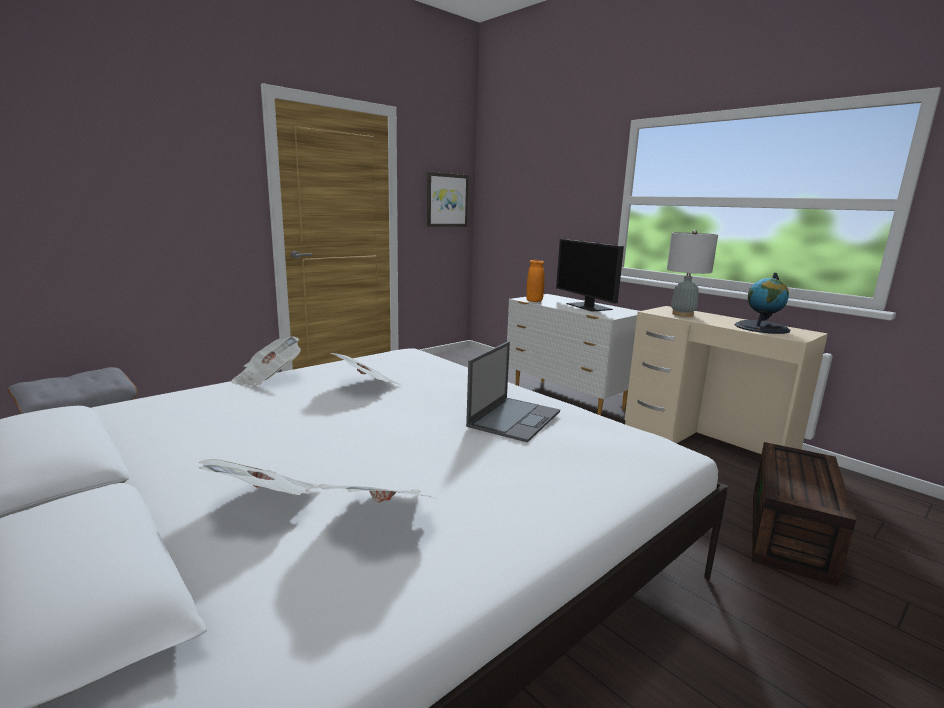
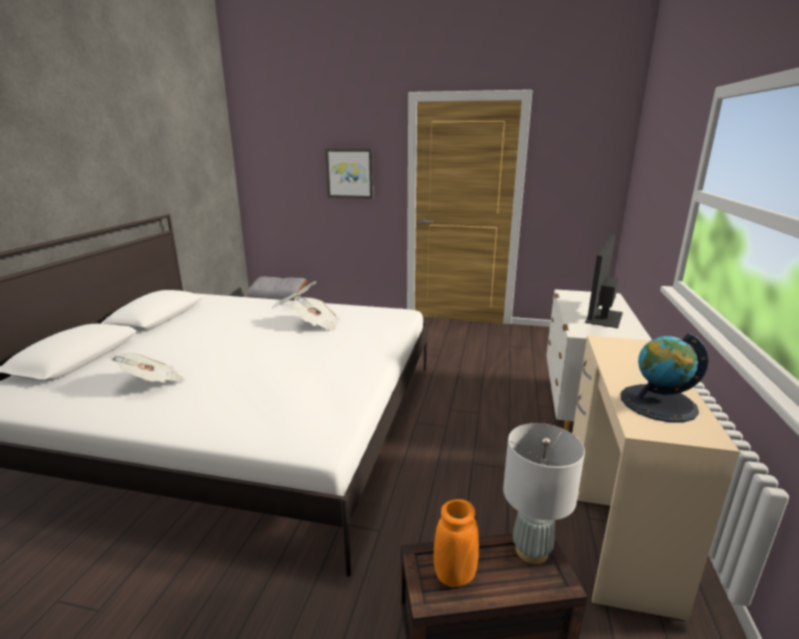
camera: 55 degrees right, 5 degrees up
newspaper [198,459,320,496] -> none
picture [427,172,469,227] -> picture moved to [325,148,373,199]
laptop [466,341,560,443] -> none
orange vase [526,260,545,302] -> orange vase moved to [434,499,479,587]
grey table lamp [667,230,718,317] -> grey table lamp moved to [503,423,585,564]

